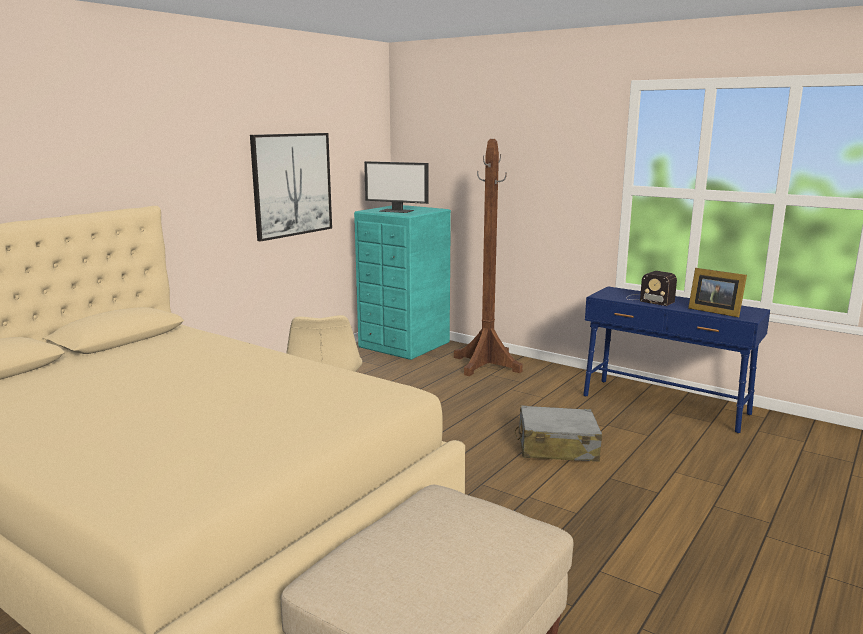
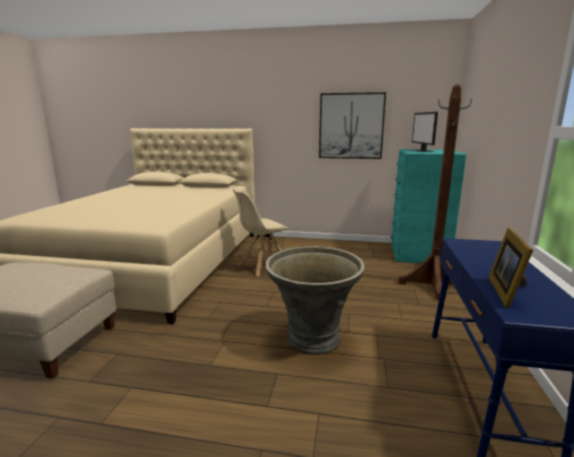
camera: 65 degrees right, 0 degrees up
grey suitcase [515,406,602,462] -> grey planter [265,246,365,355]
radio [626,271,677,306] -> none

